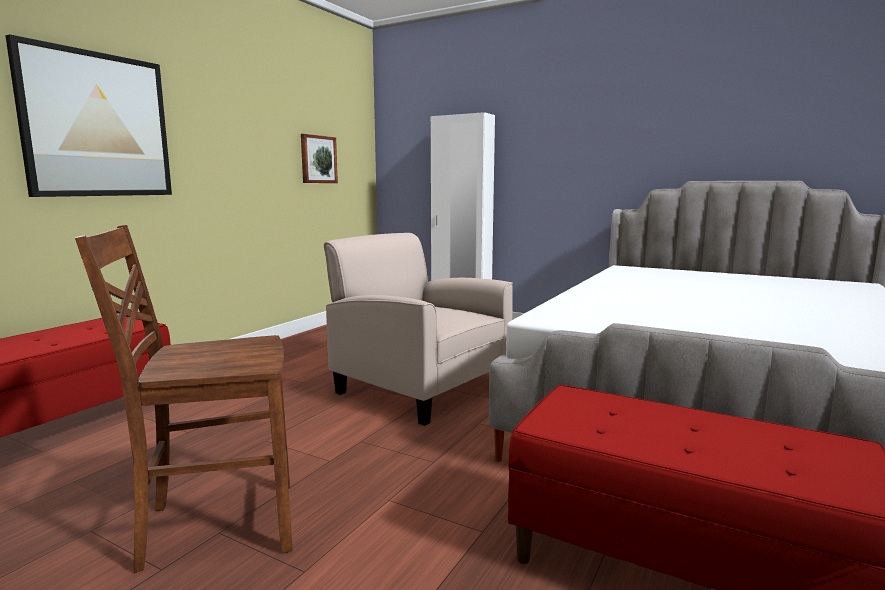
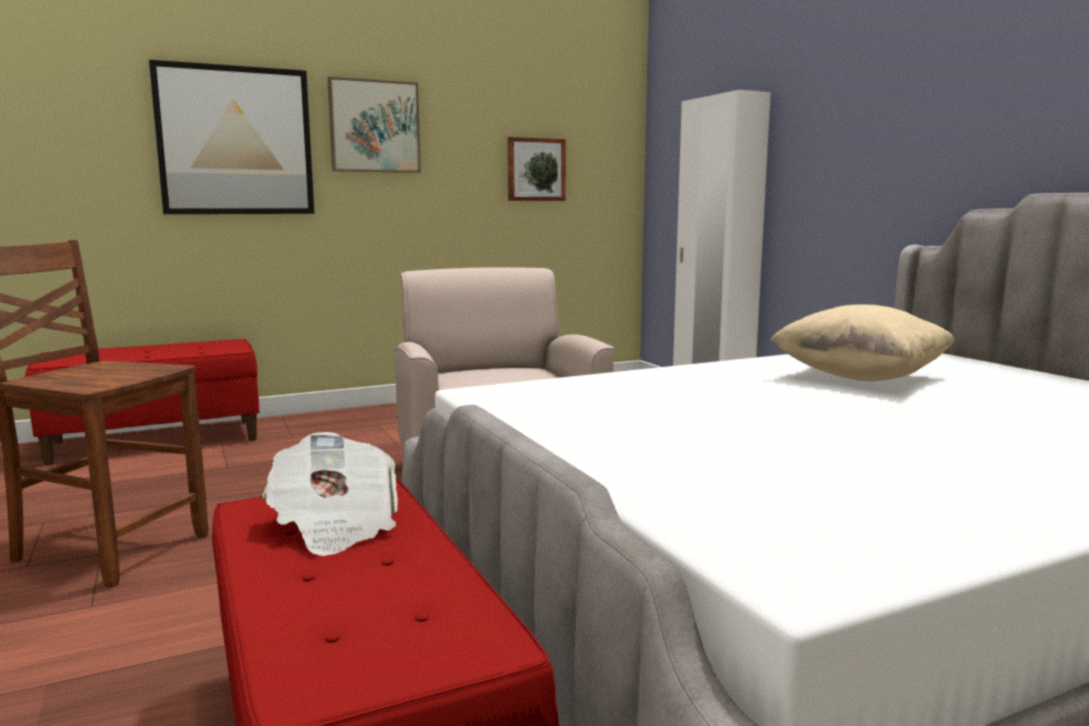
camera: 35 degrees right, 0 degrees up
none -> newspaper [263,432,398,556]
none -> picture [327,77,421,173]
none -> beige pillow [770,304,955,382]

